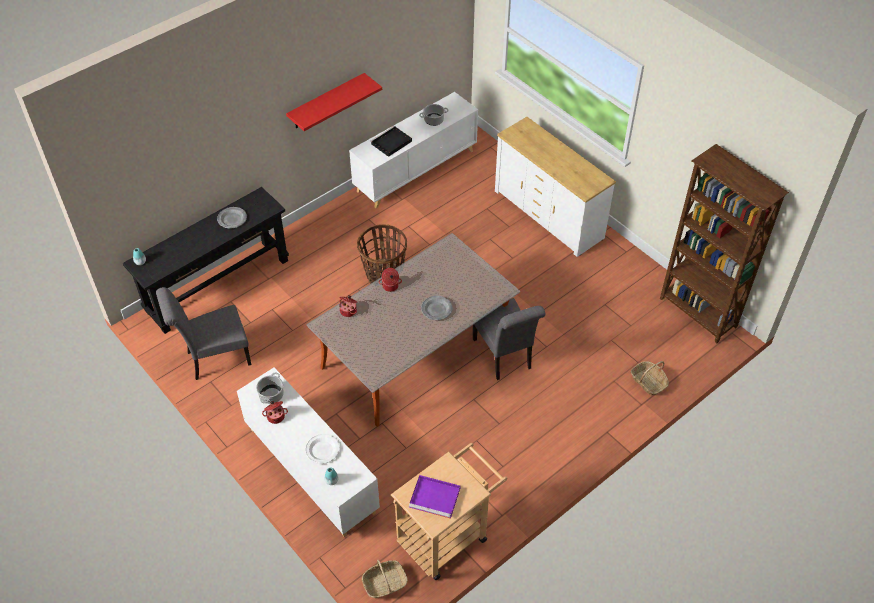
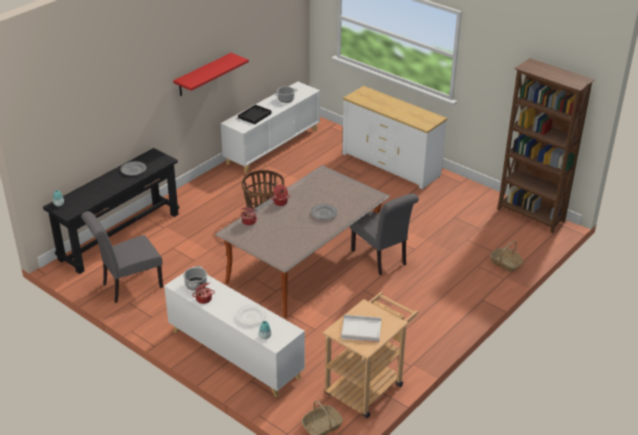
camera: 10 degrees left, 15 degrees down
purple tray [409,475,460,519] -> white tray [341,315,382,342]

